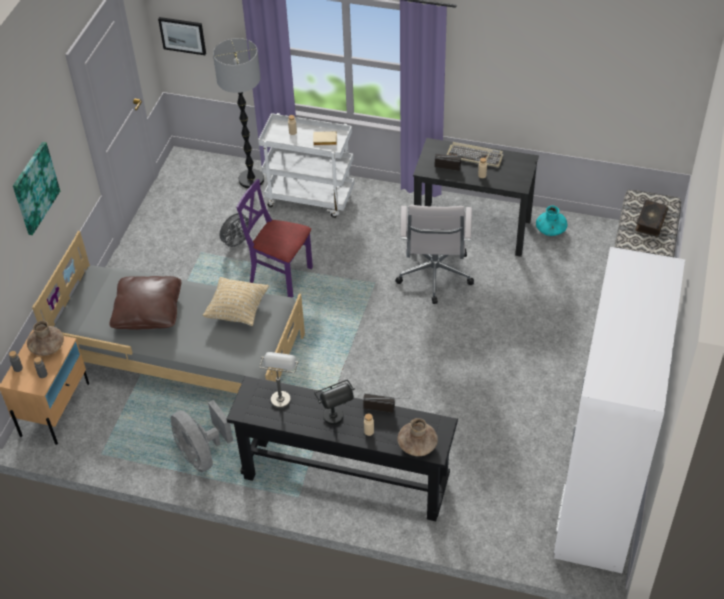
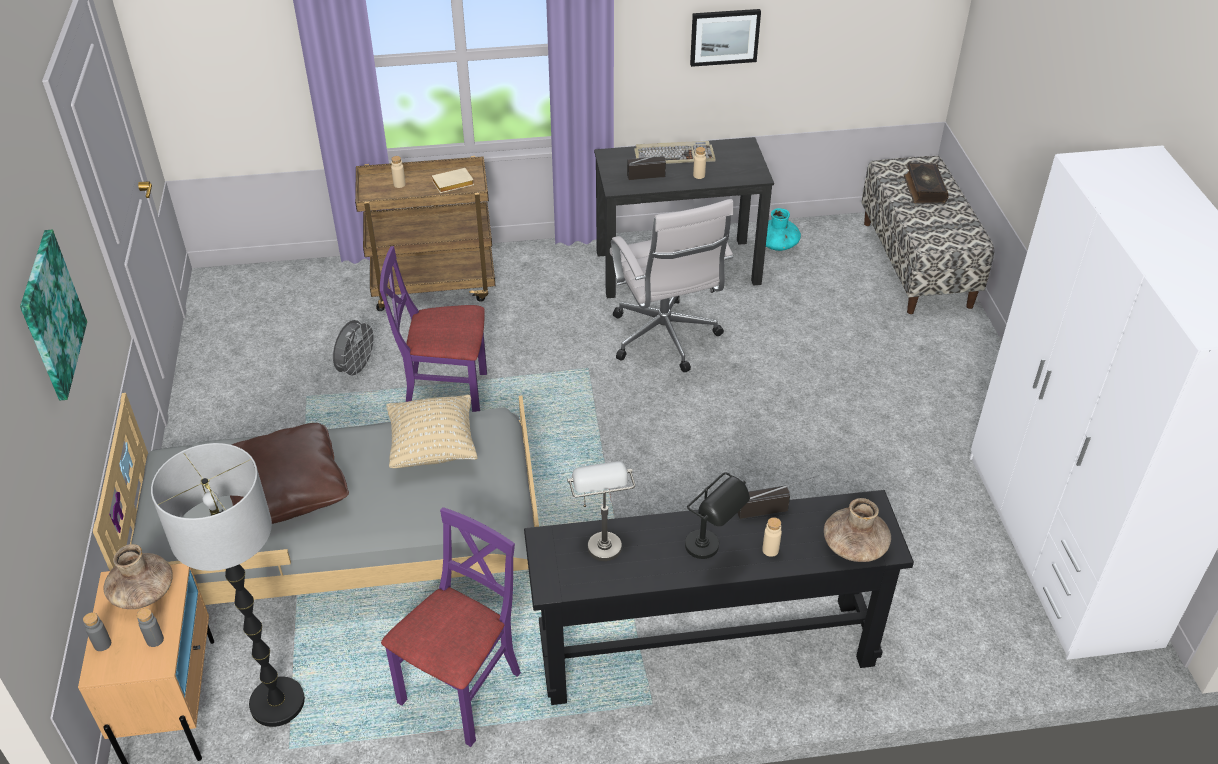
camera: 25 degrees left, 5 degrees down
picture [158,17,206,55] -> picture moved to [690,9,761,67]
grey fan [171,400,233,472] -> purple chair [381,507,521,747]
floor lamp [213,38,264,188] -> floor lamp moved to [151,443,305,727]
white cart [258,113,354,218] -> brown cart [355,156,495,311]

